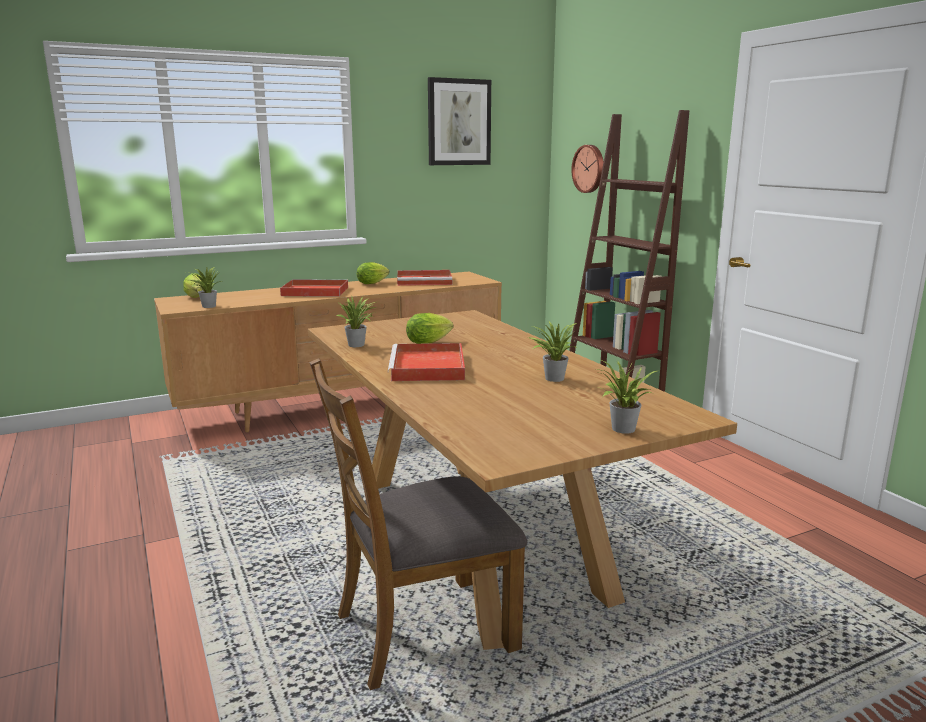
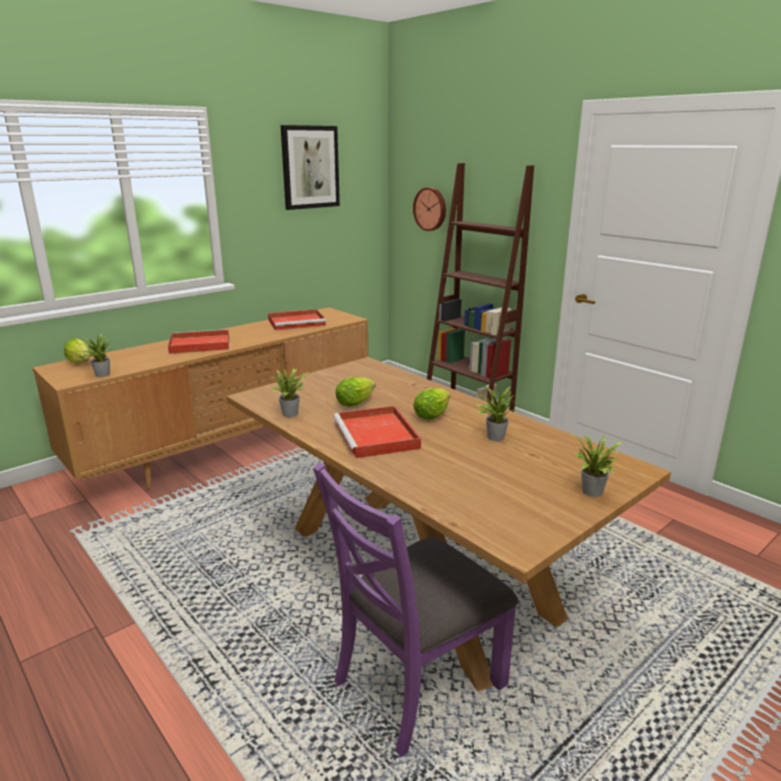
camera: 15 degrees left, 5 degrees up
brown chair [309,358,527,690] -> purple chair [313,462,518,757]
lettuce [357,262,389,284] -> lettuce moved to [413,388,450,420]

